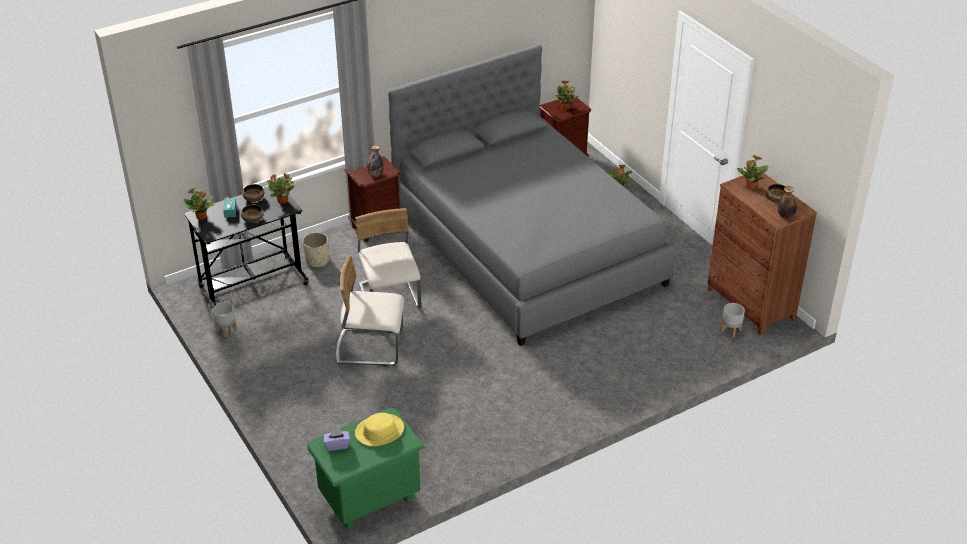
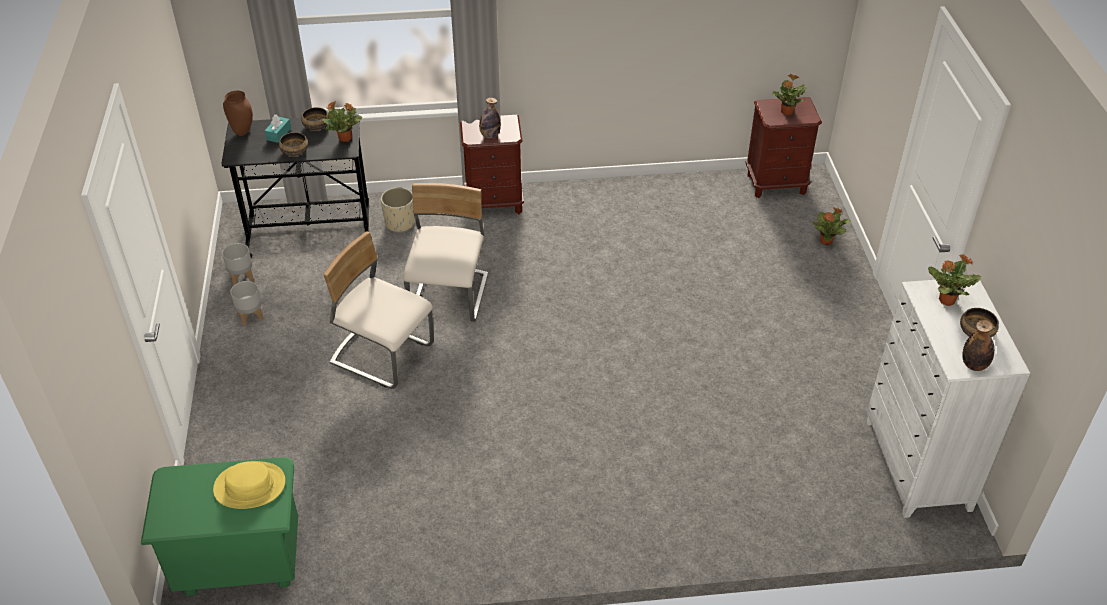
camera: 25 degrees right, 5 degrees up
potted plant [183,188,214,220] -> brown vase [223,91,253,136]
purple tissue box [323,429,350,451] -> none
grey bed [388,44,676,346] -> none
brown dresser [707,173,817,335] -> white dresser [867,280,1030,518]
grey planter [721,303,745,338] -> grey planter moved to [230,281,263,326]

